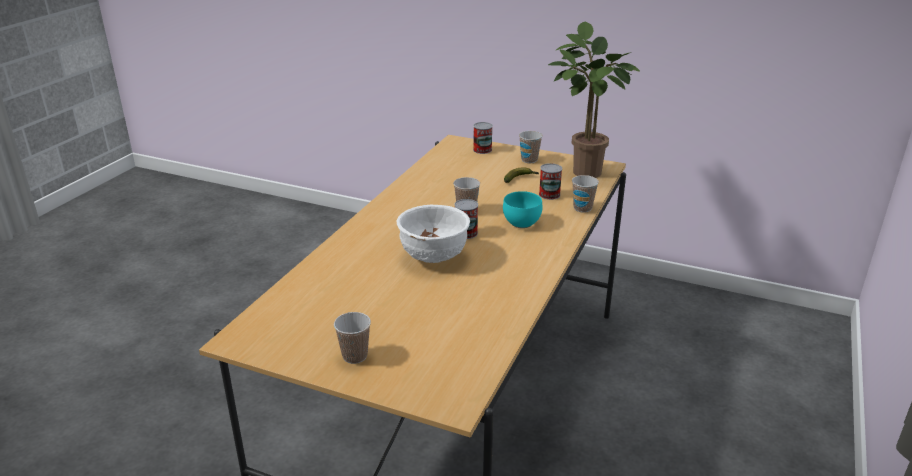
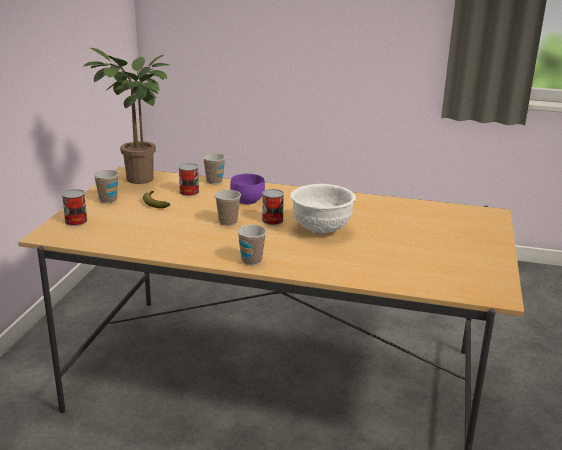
camera: 100 degrees left, 5 degrees down
cup [334,312,371,364] -> cup moved to [237,225,267,265]
turquoise bowl [503,191,542,228] -> purple bowl [230,174,265,205]

